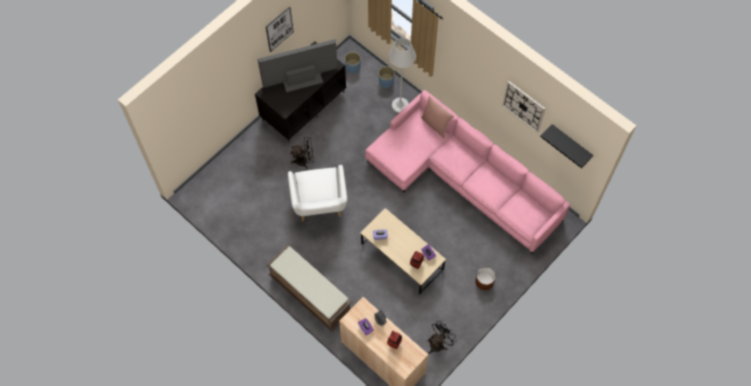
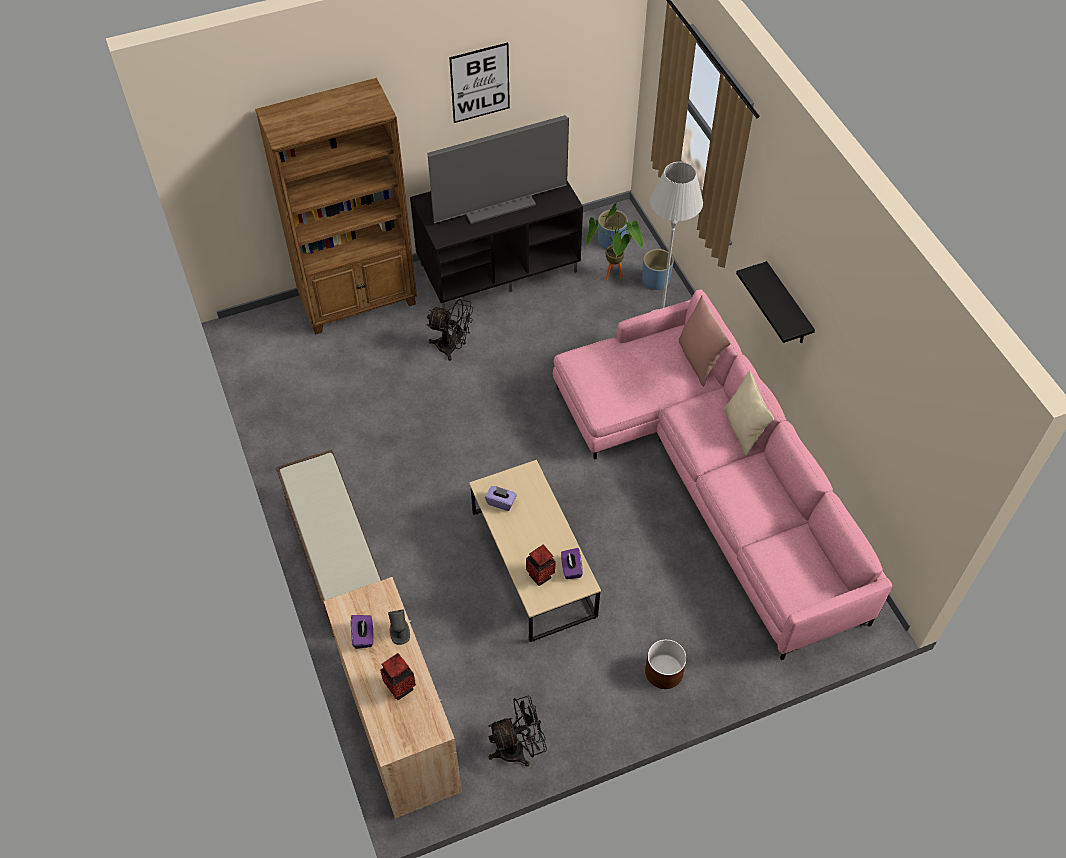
camera: 25 degrees right, 10 degrees down
television [258,39,338,92] -> television turned 150 degrees clockwise [427,115,569,224]
white armchair [288,165,347,222] -> none
wall clock [502,81,546,133] -> none
black shelf [540,124,593,168] -> black shelf moved to [736,261,815,343]
none -> brown bookcase [255,78,417,335]
none -> potted plant [586,203,644,280]
none -> beige pillow [723,370,774,456]

